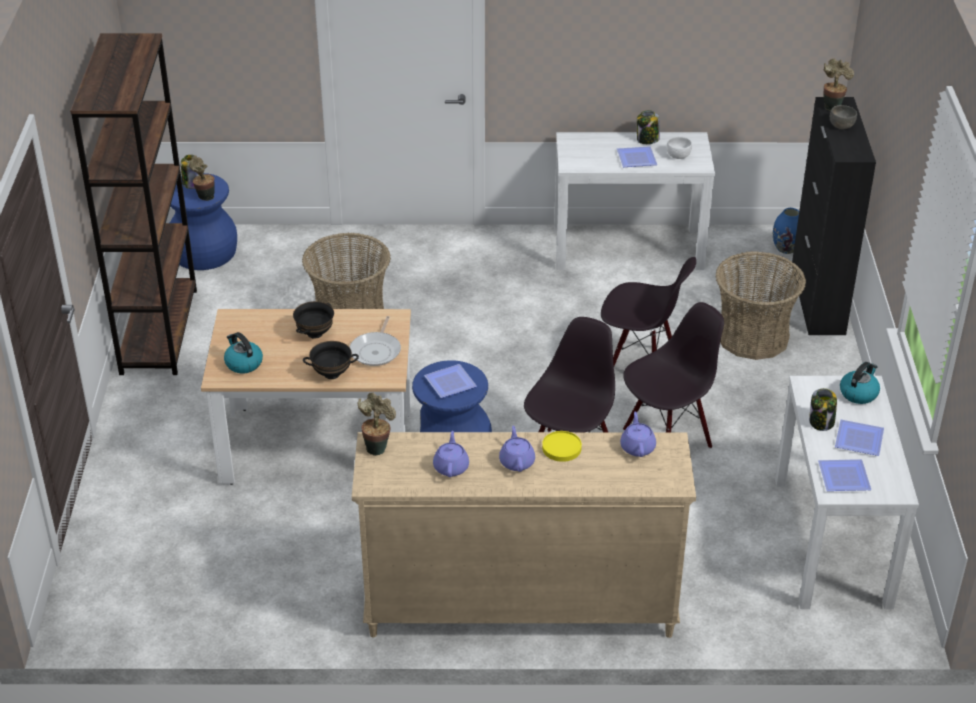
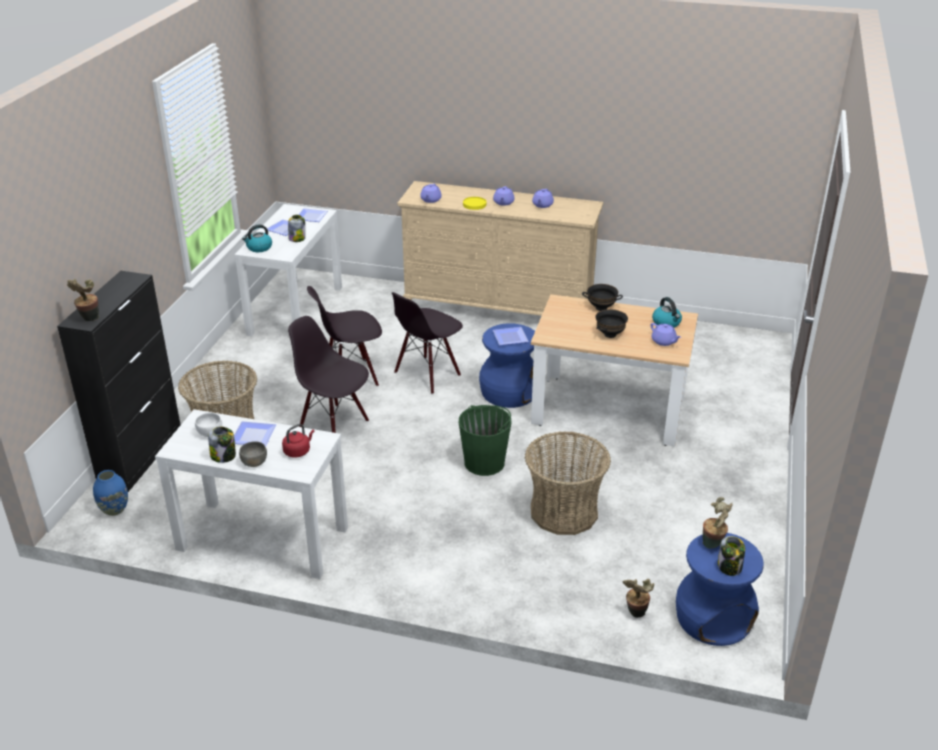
camera: 165 degrees left, 5 degrees down
brown bookcase [70,33,197,375] -> none
frying pan [350,316,401,366] -> none
potted plant [357,392,396,456] -> potted plant moved to [623,579,654,618]
grey bowl [830,105,857,129] -> grey bowl moved to [239,441,267,467]
none -> red kettle [282,424,315,458]
none -> green bucket [459,405,511,476]
none -> purple teapot [651,323,681,346]

